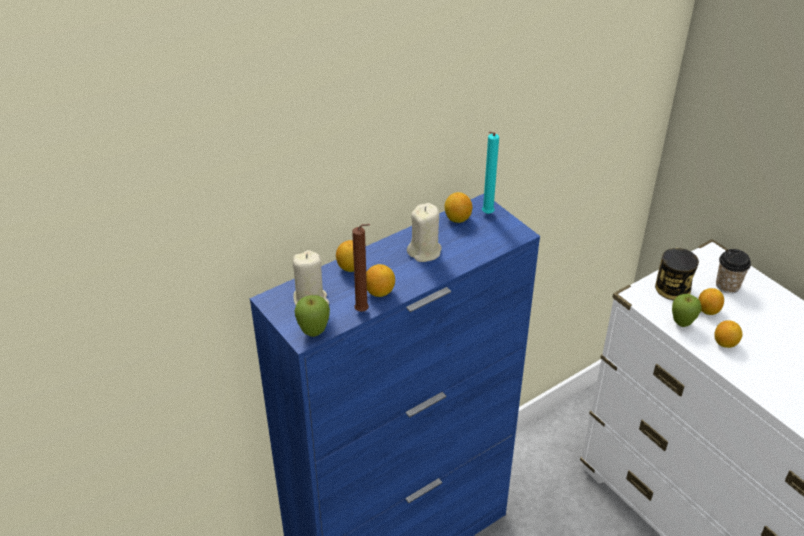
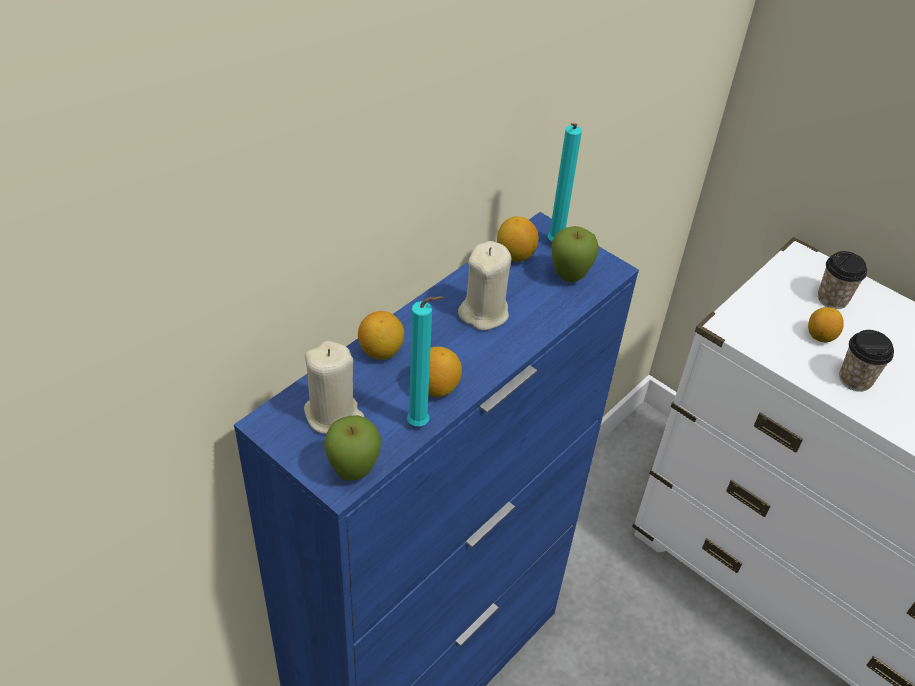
camera: 15 degrees left, 5 degrees up
brown candle [352,224,370,312] -> turquoise candle [407,296,444,427]
can [655,248,699,300] -> none
apple [672,294,702,327] -> apple moved to [551,226,599,282]
lemon [714,320,742,348] -> cup [839,330,894,392]

